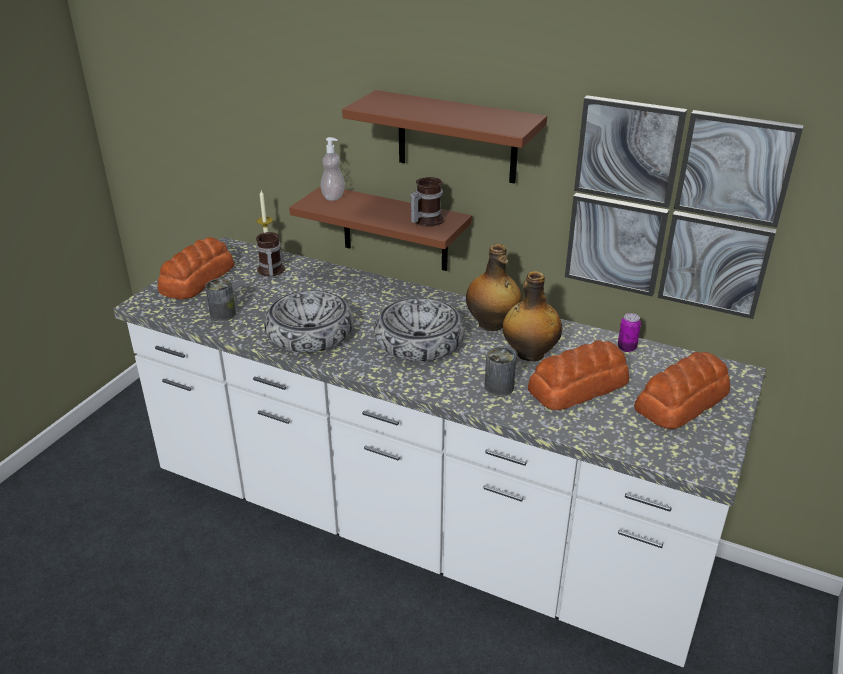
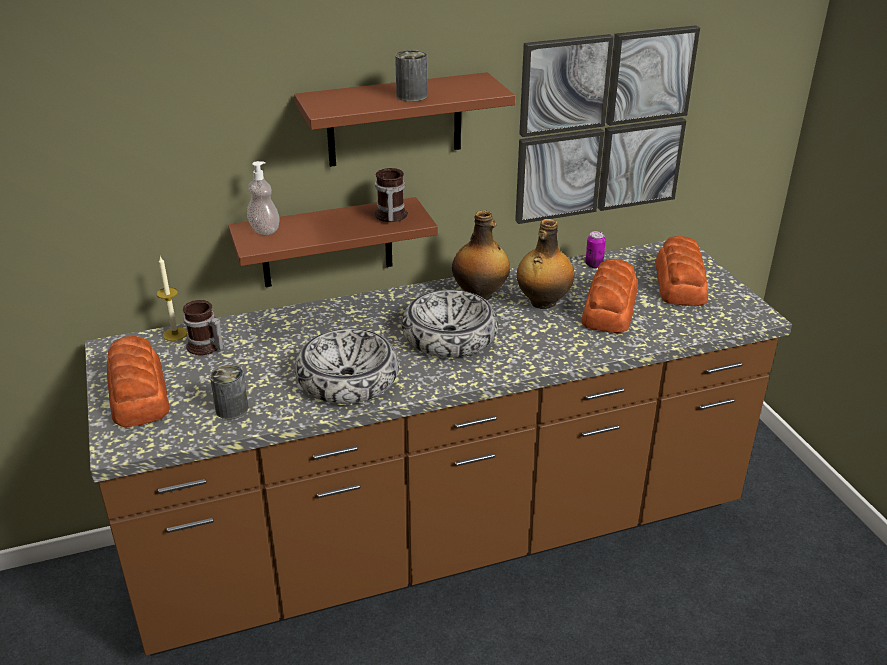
camera: 45 degrees left, 0 degrees up
white counter [113,237,766,667] -> brown counter [85,241,792,656]
can [485,347,516,396] -> can moved to [395,50,427,102]

